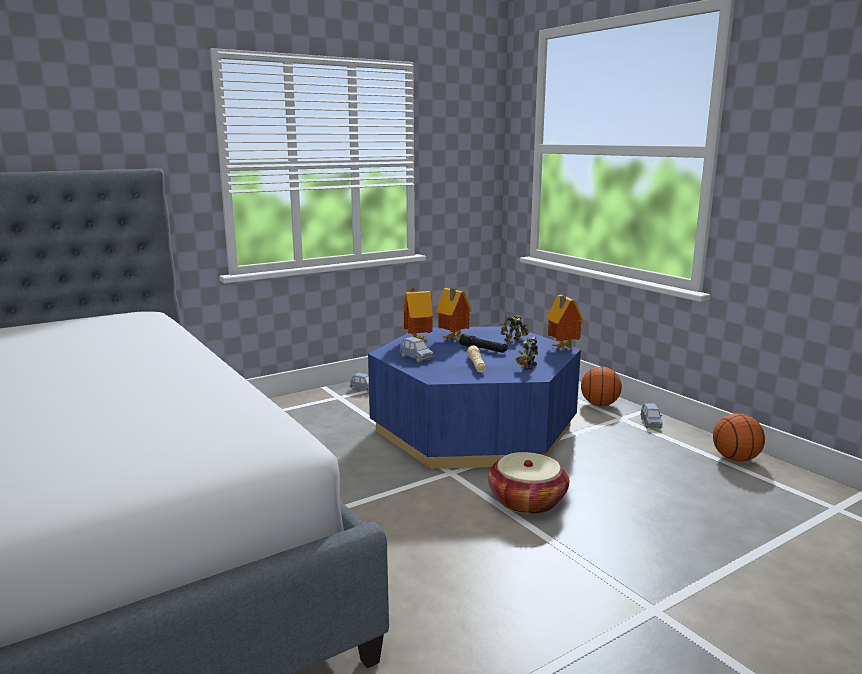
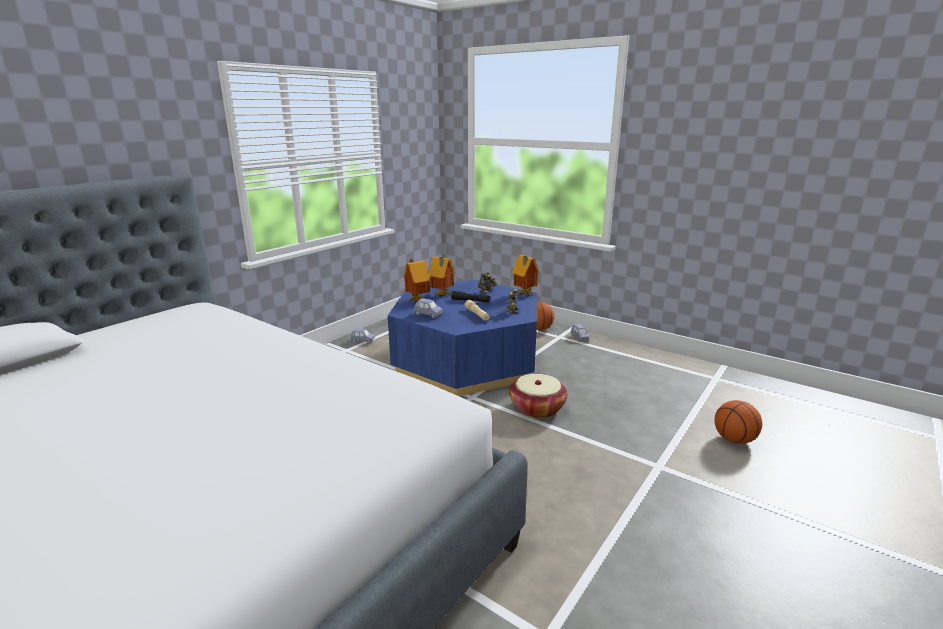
camera: 20 degrees left, 5 degrees up
basketball [713,413,765,462] -> basketball moved to [715,400,762,444]

